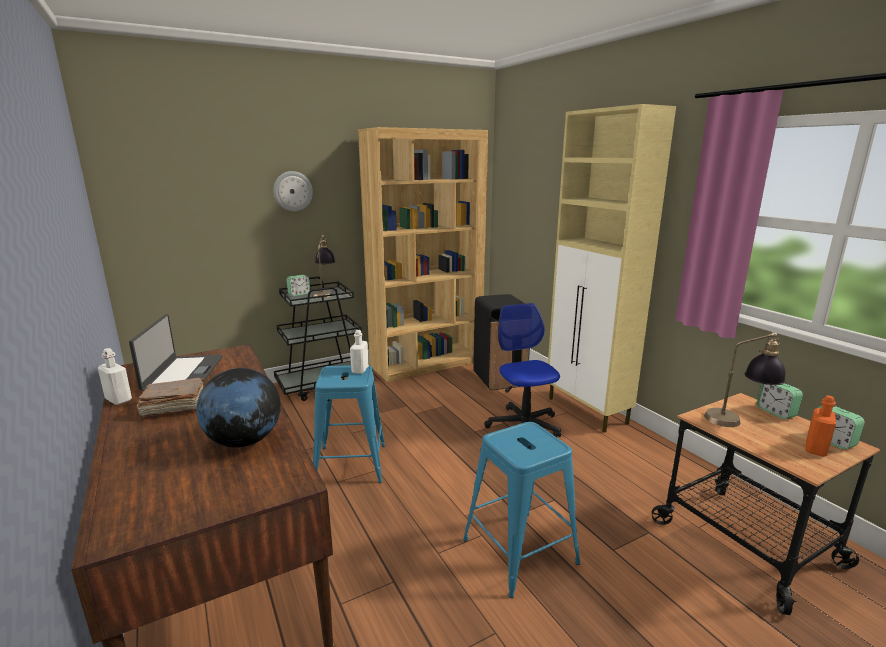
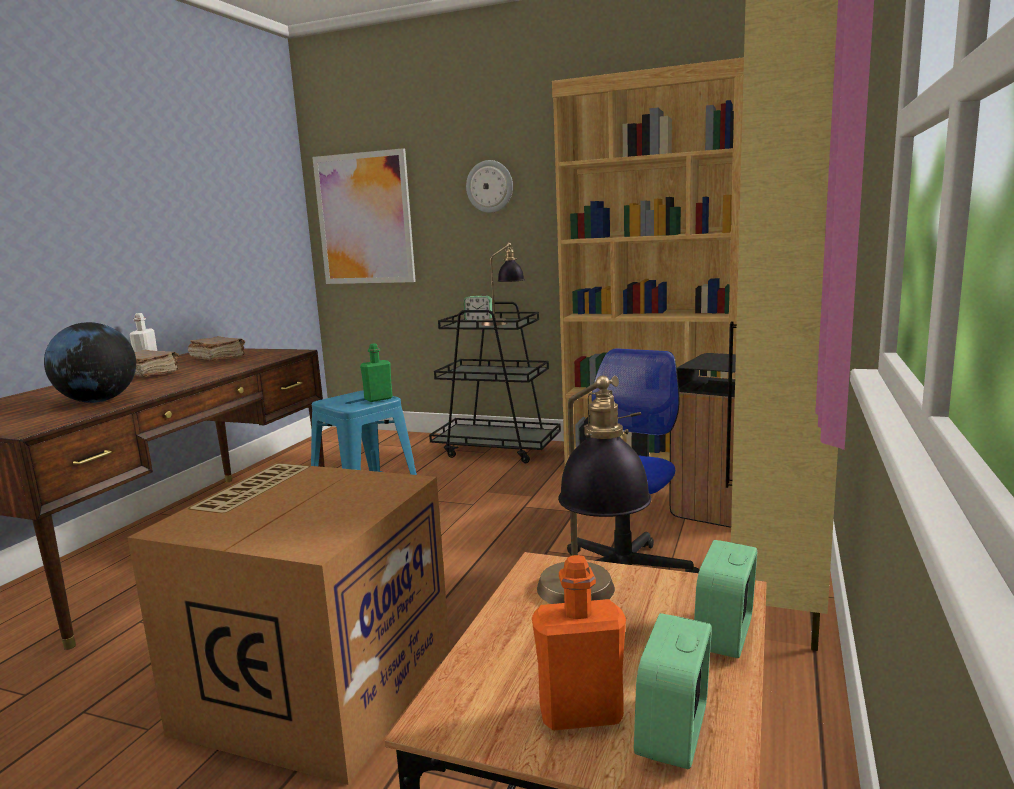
camera: 50 degrees right, 5 degrees down
laptop [129,314,223,391] -> brown book [188,336,245,361]
white bottle [350,330,369,374] -> green bottle [360,343,393,402]
blue stool [463,422,581,598] -> cardboard box [127,463,450,785]
none -> picture [312,148,416,284]

